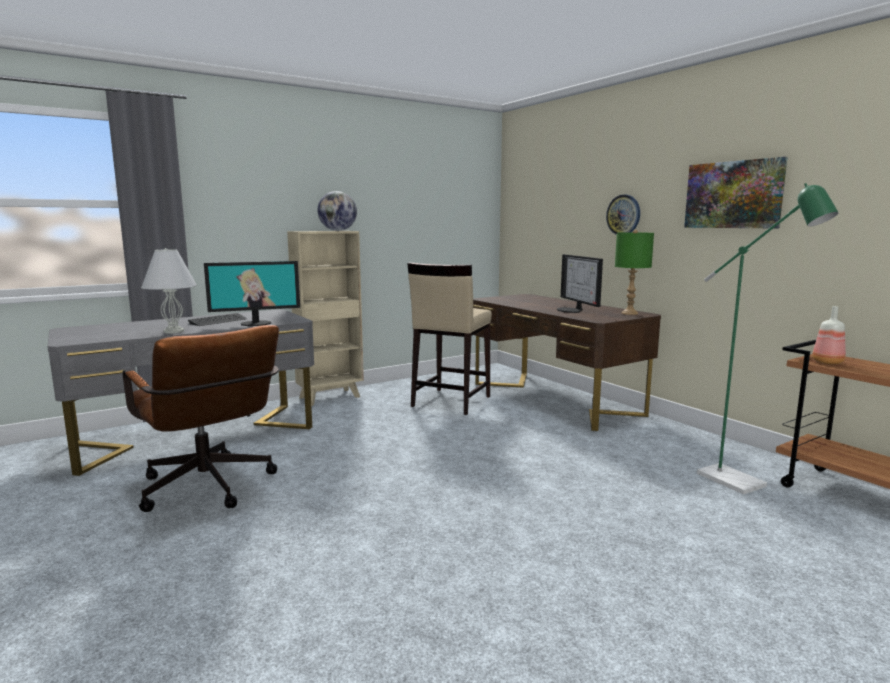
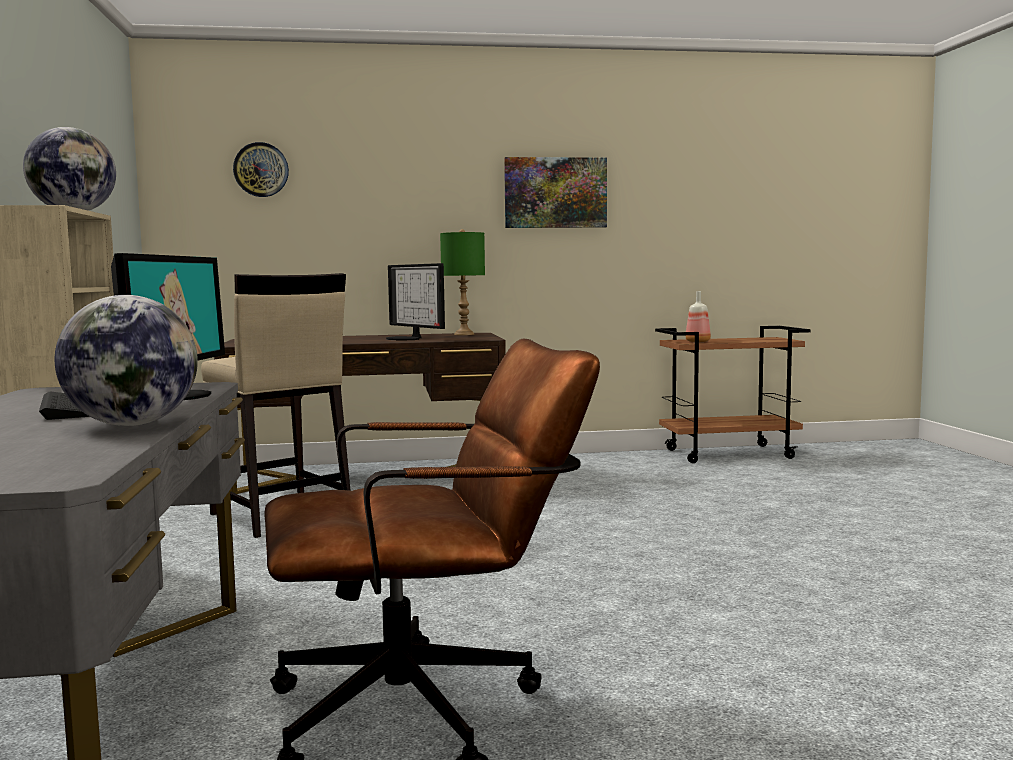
camera: 65 degrees left, 5 degrees down
white table lamp [141,248,197,334] -> globe [55,295,198,426]
monitor [557,254,603,313] -> monitor turned 45 degrees clockwise [386,263,445,340]
wall clock [606,195,640,235] -> wall clock moved to [233,142,289,197]
green floor lamp [697,183,838,495] -> none

